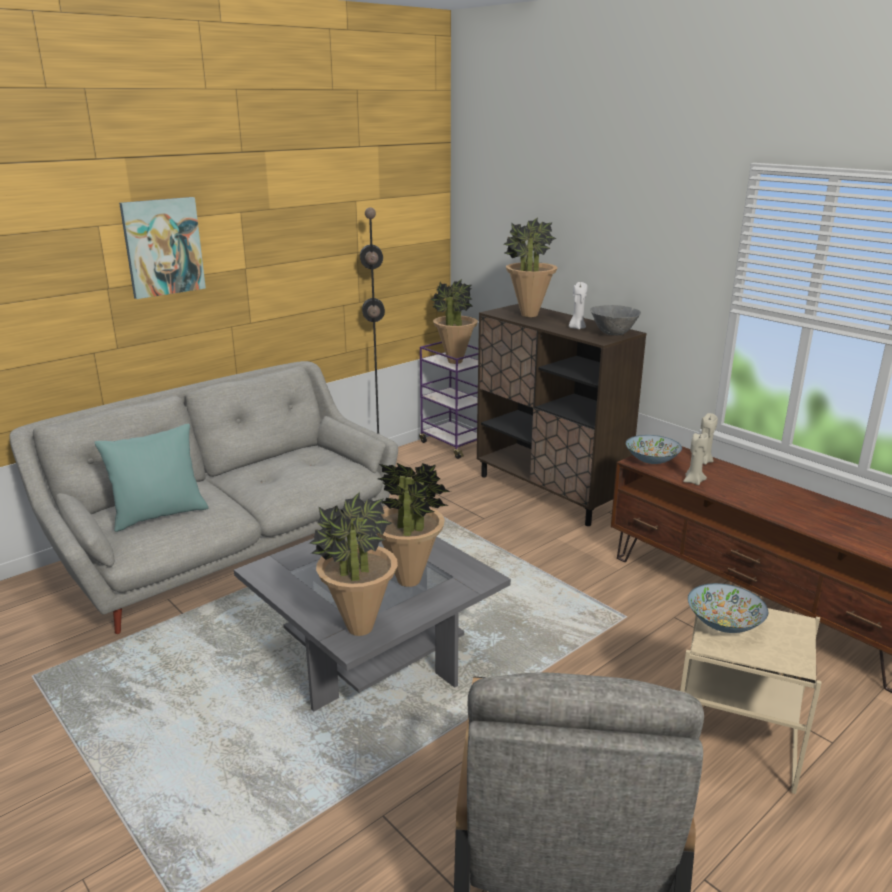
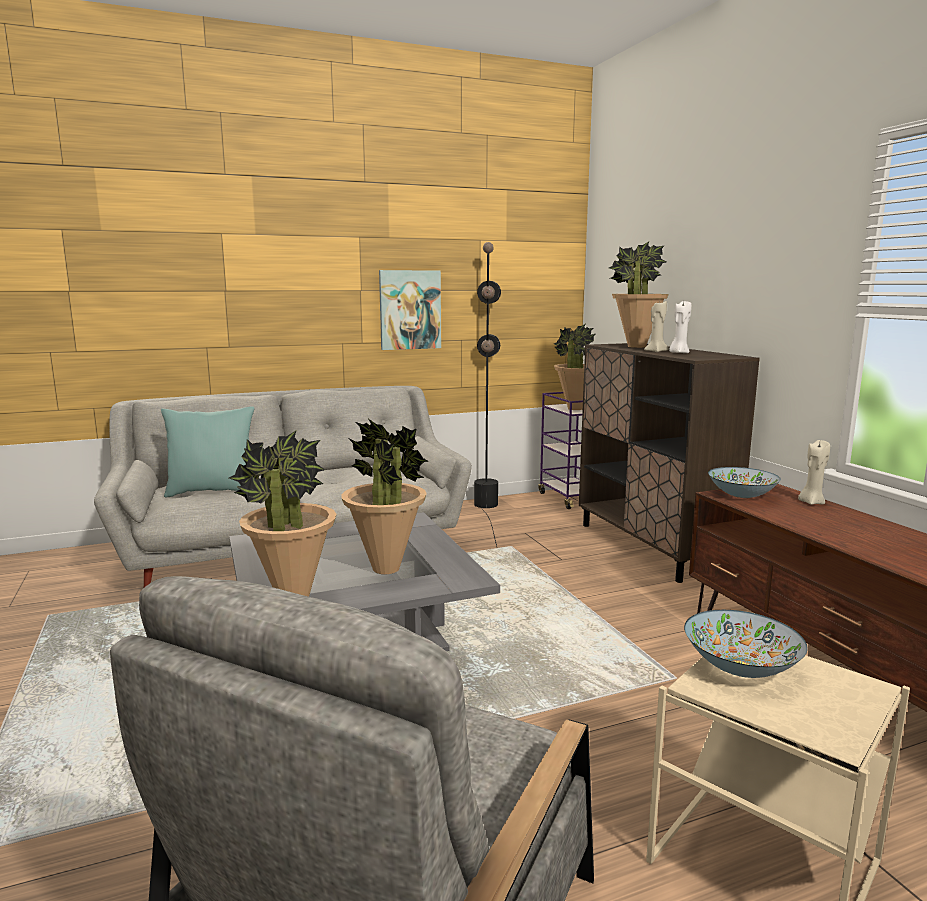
camera: 20 degrees right, 10 degrees down
picture [119,197,206,299] -> picture moved to [379,270,441,350]
grey bowl [590,305,641,335] -> none
beige candle [683,433,709,485] -> beige candle moved to [644,301,669,352]

